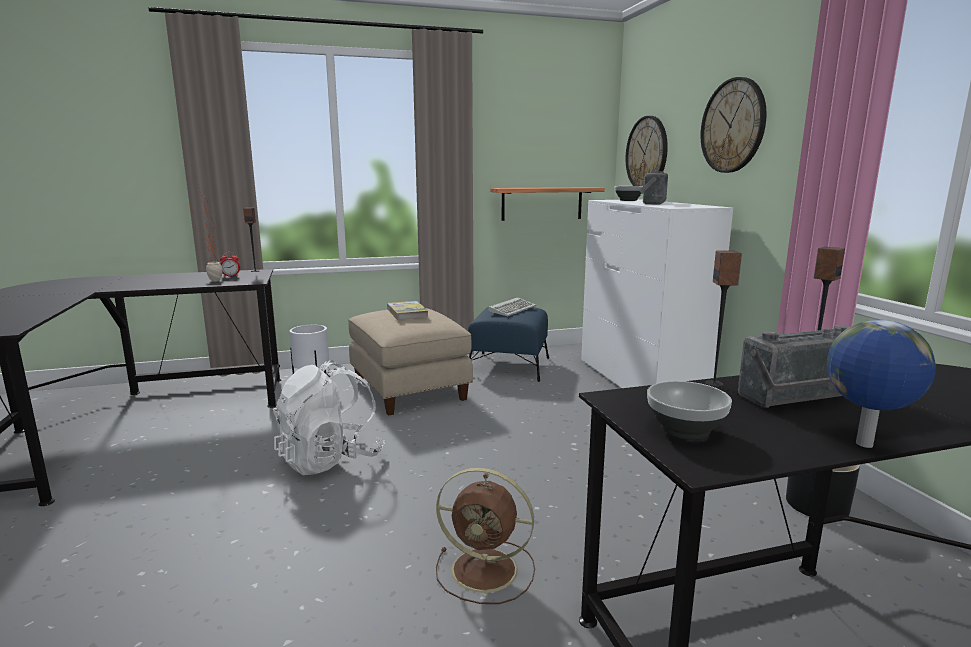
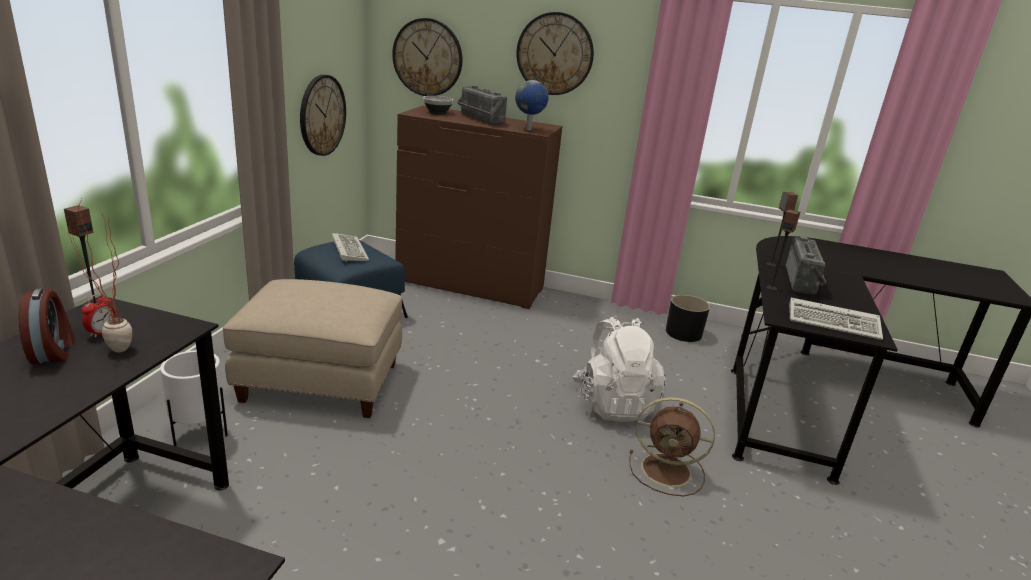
camera: 60 degrees left, 10 degrees up
white backpack [273,360,385,475] -> white backpack moved to [573,317,667,422]
book [387,301,428,320] -> none
brown fan [436,467,535,604] -> brown fan turned 60 degrees clockwise [629,397,715,496]
shelf [490,187,605,221] -> wall clock [300,75,346,156]
white dresser [581,199,733,388] -> brown dresser [395,106,562,309]
bowl [647,381,732,440] -> keyboard [789,298,883,340]
globe [827,320,936,448] -> globe moved to [515,80,549,130]
none -> alarm clock [18,288,75,364]

